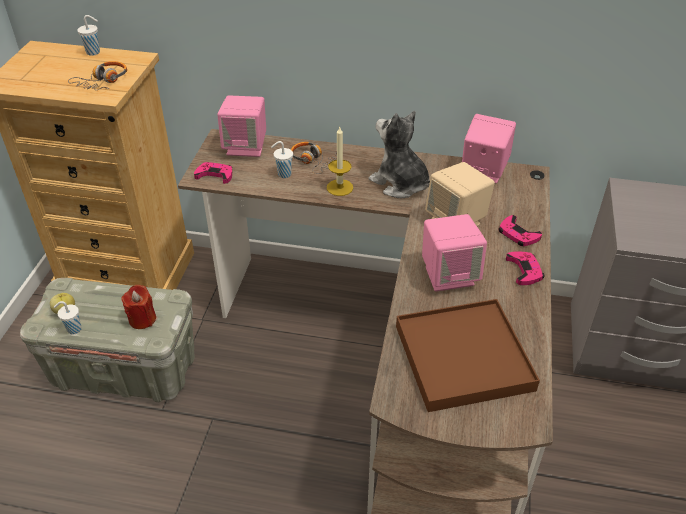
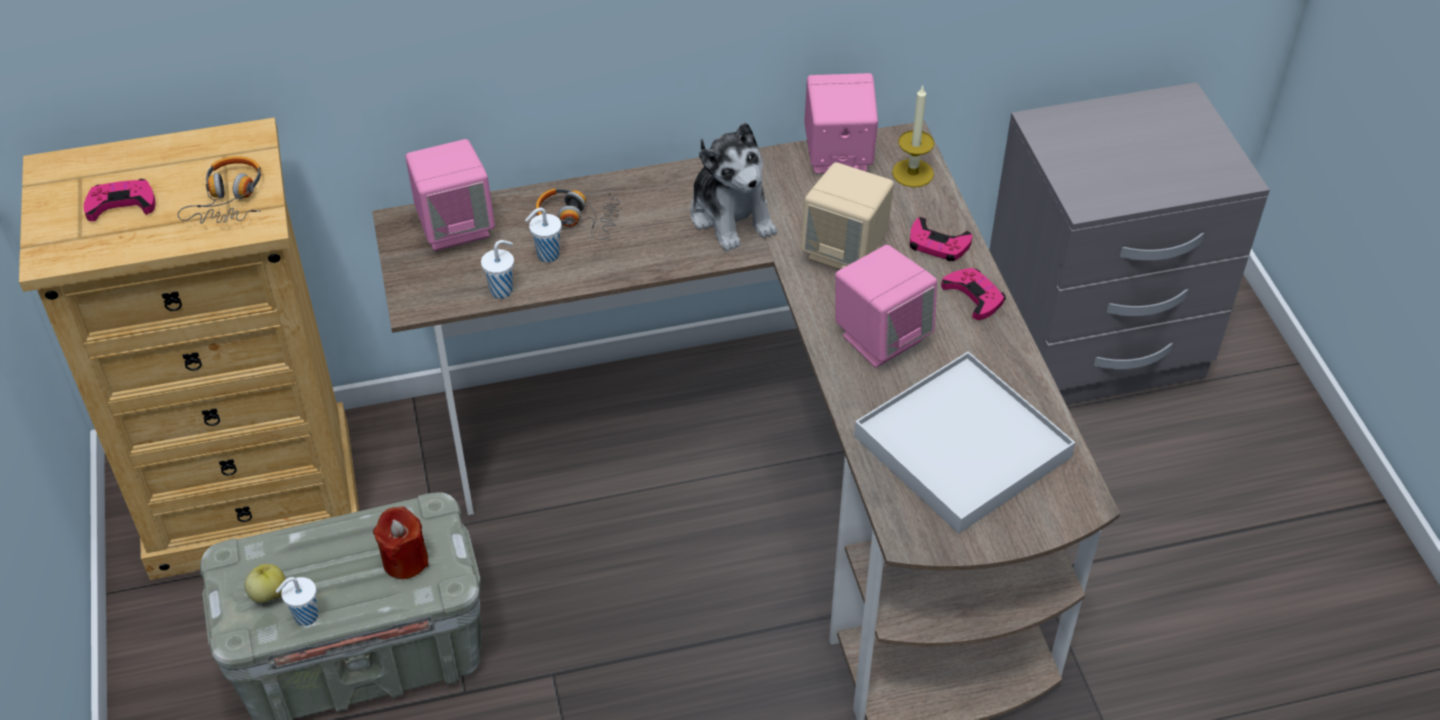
camera: 25 degrees left, 5 degrees up
white cup [77,15,100,56] -> white cup moved to [481,240,514,299]
pink game controller [194,162,232,184] -> pink game controller moved to [84,179,156,221]
candle [327,127,353,196] -> candle moved to [892,85,934,187]
plush toy [369,111,430,198] -> plush toy turned 135 degrees counterclockwise [690,123,777,251]
brown tray [396,299,540,412] -> white tray [854,352,1075,534]

